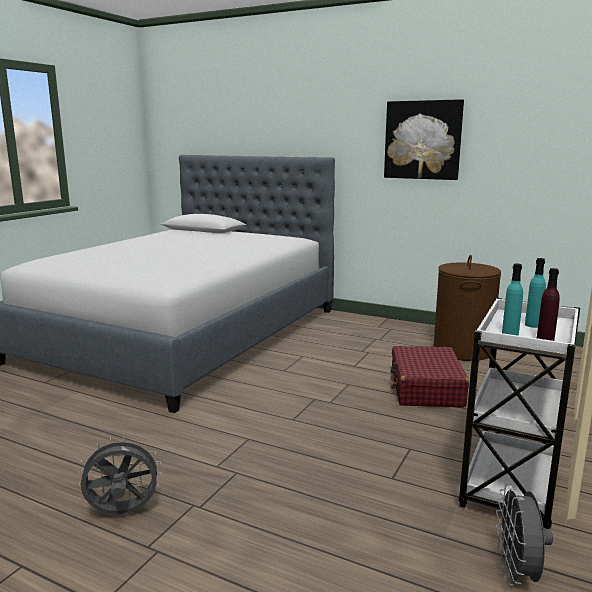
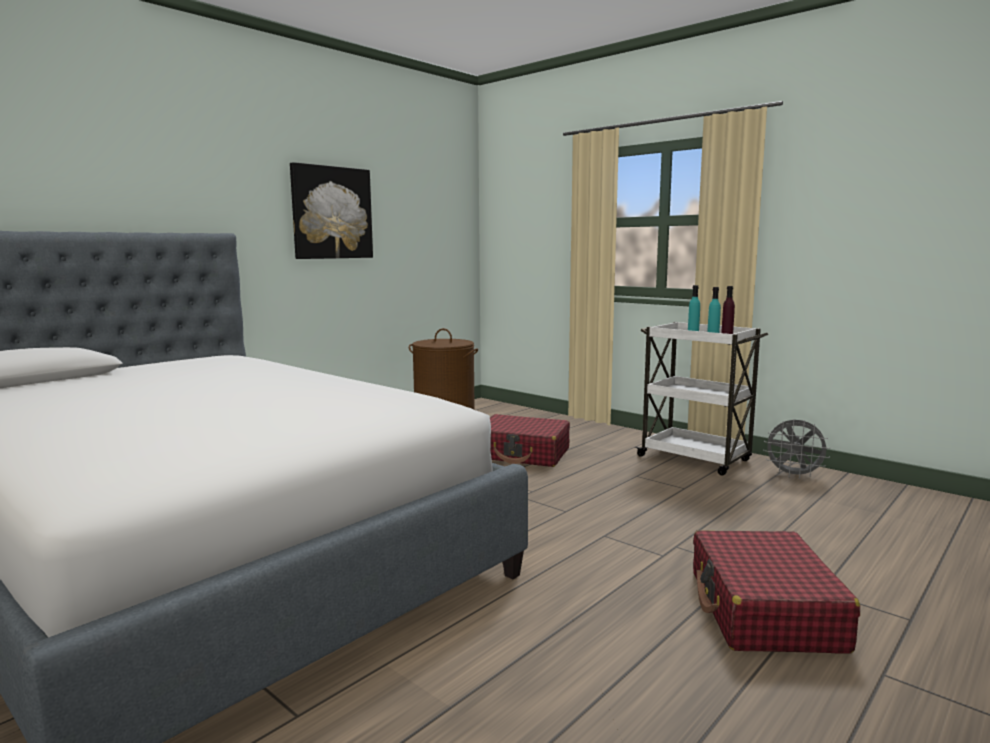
camera: 75 degrees left, 5 degrees down
grey fan [77,436,162,515] -> red suitcase [693,530,860,654]

